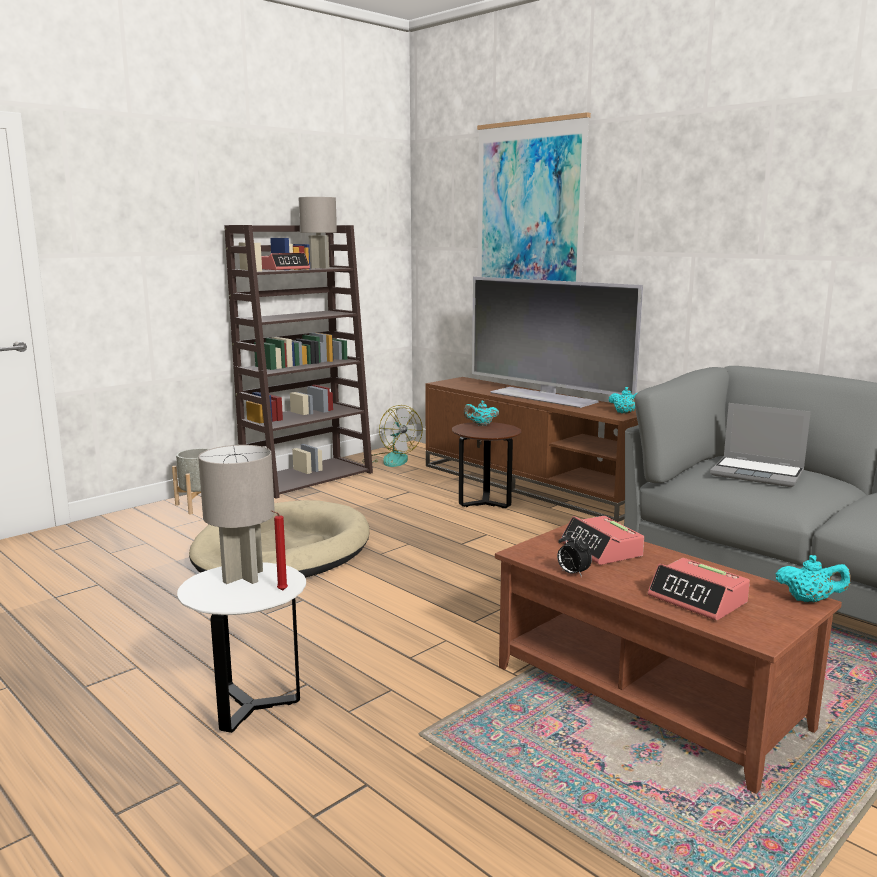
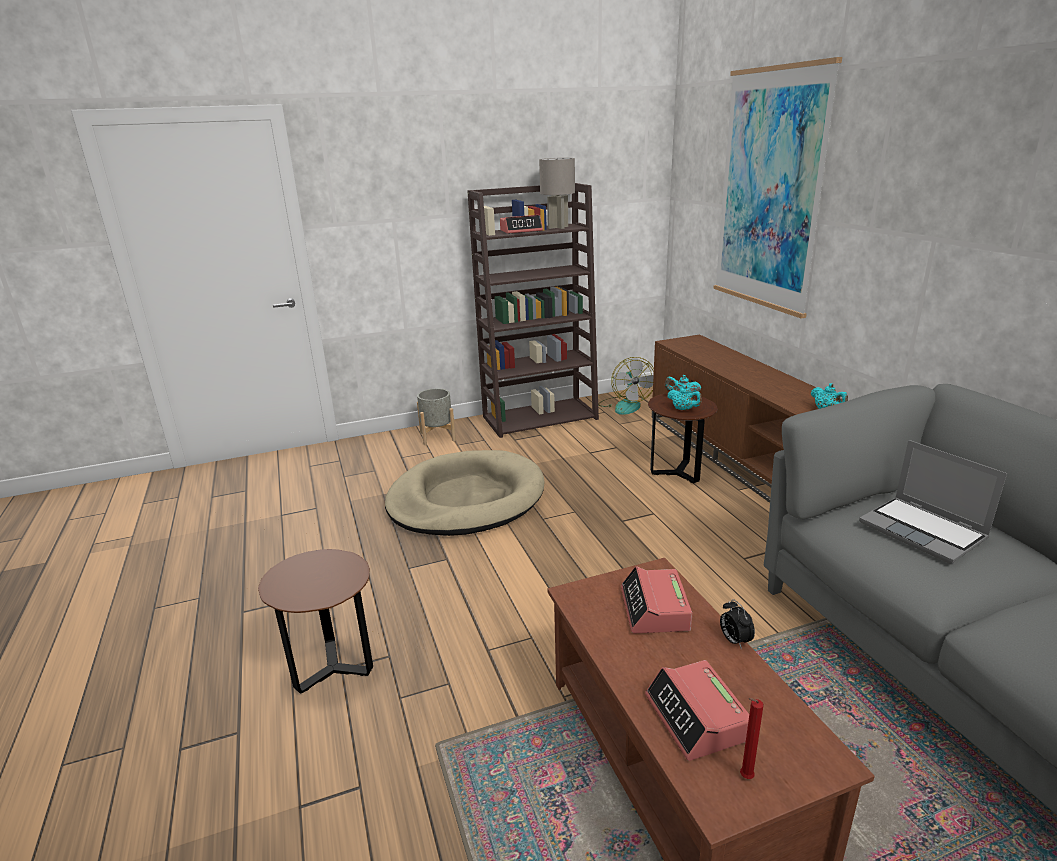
camera: 25 degrees right, 10 degrees up
white side table [177,562,306,733] -> brown side table [258,549,373,693]
grey table lamp [198,445,275,584] -> none
red candle [271,511,288,591] -> red candle moved to [740,698,764,779]
television [472,277,643,408] -> none
alarm clock [557,531,592,577] -> alarm clock moved to [720,599,755,649]
turquoise teapot [776,555,851,603] -> turquoise teapot moved to [668,385,702,411]

